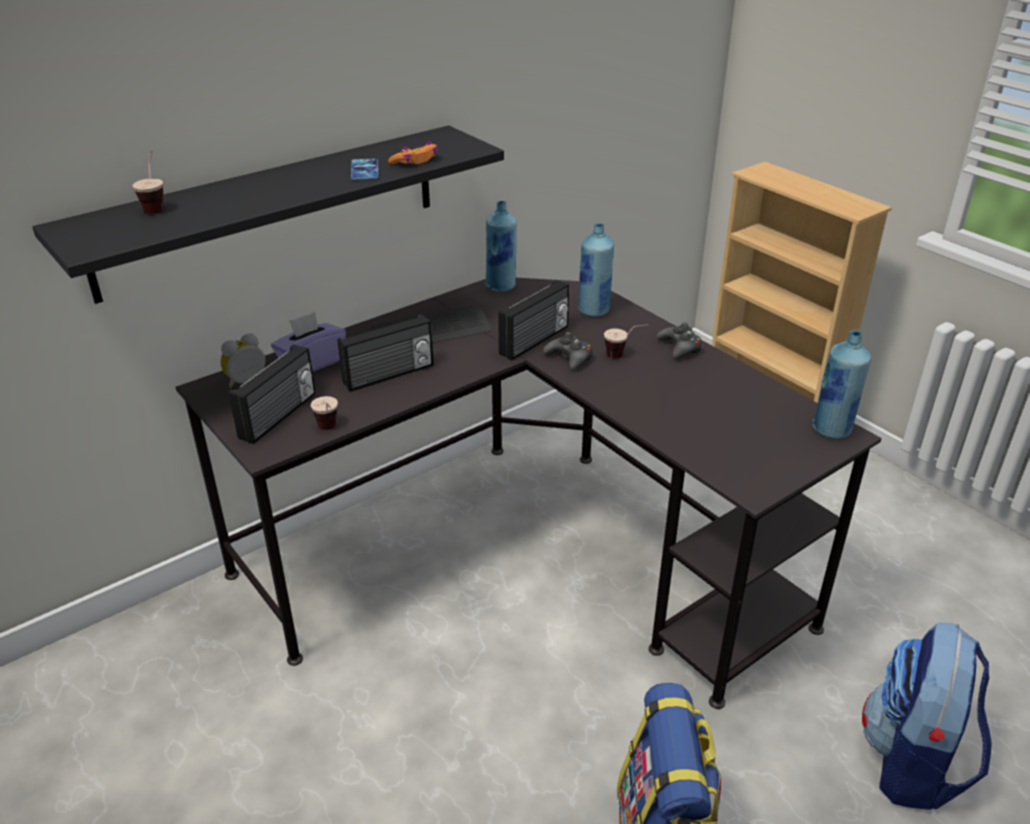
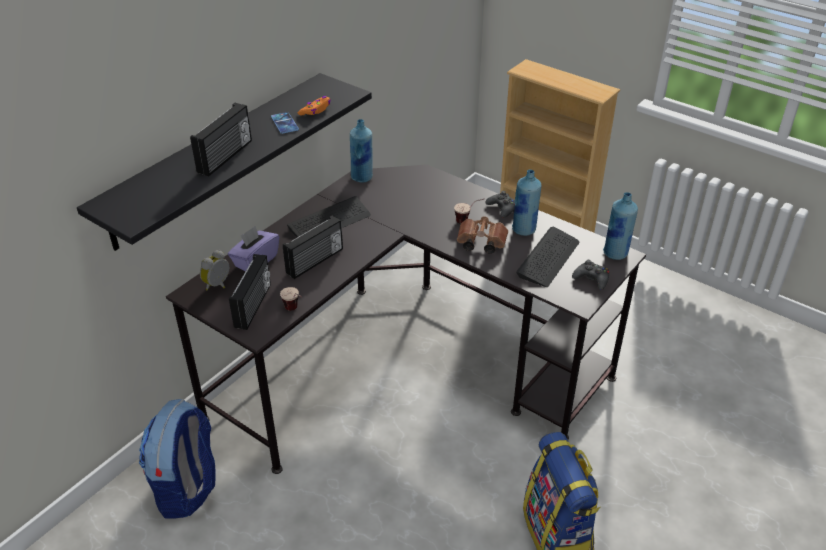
camera: 15 degrees left, 5 degrees up
cup [133,151,164,214] -> none
radio [498,280,569,360] -> radio moved to [190,103,252,176]
black game controller [543,332,592,370] -> black game controller moved to [572,260,609,290]
blue bottle [578,223,614,317] -> blue bottle moved to [512,169,541,236]
backpack [862,623,992,810] -> backpack moved to [139,399,216,519]
none -> brown binoculars [457,216,508,254]
none -> keyboard [516,227,579,287]

